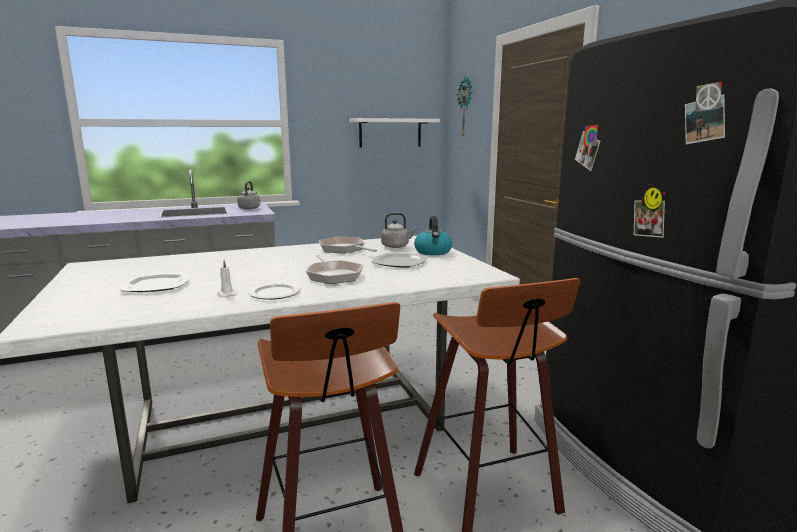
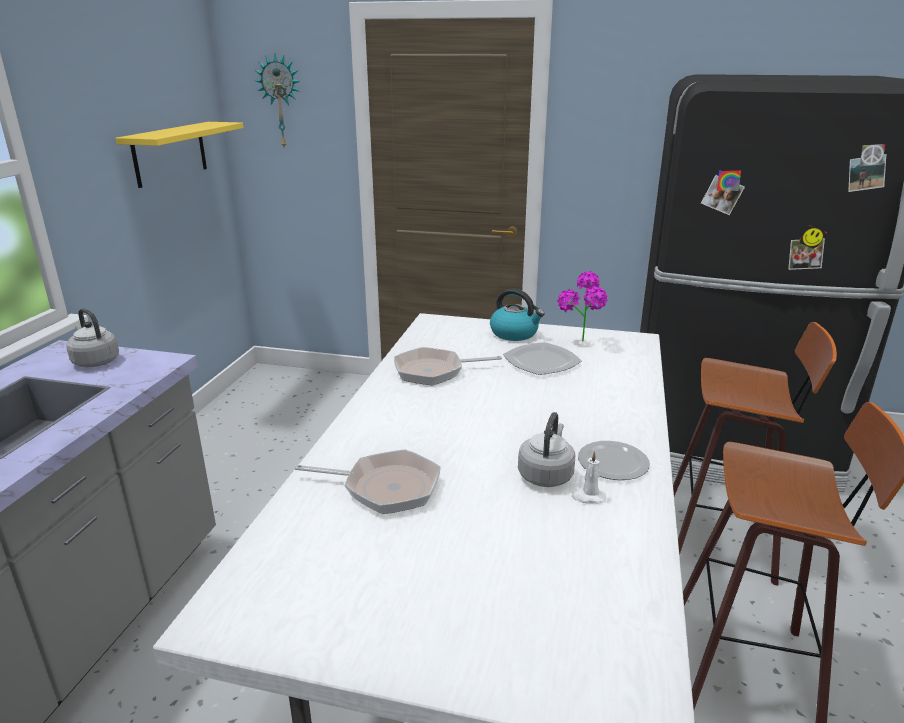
camera: 55 degrees left, 10 degrees up
plate [120,273,189,292] -> none
frying pan [306,255,363,284] -> frying pan moved to [295,449,441,514]
white shelf [349,118,440,147] -> yellow shelf [116,122,244,188]
grey kettle [381,213,417,248] -> grey kettle moved to [518,412,575,487]
none -> potted plant [557,271,608,341]

